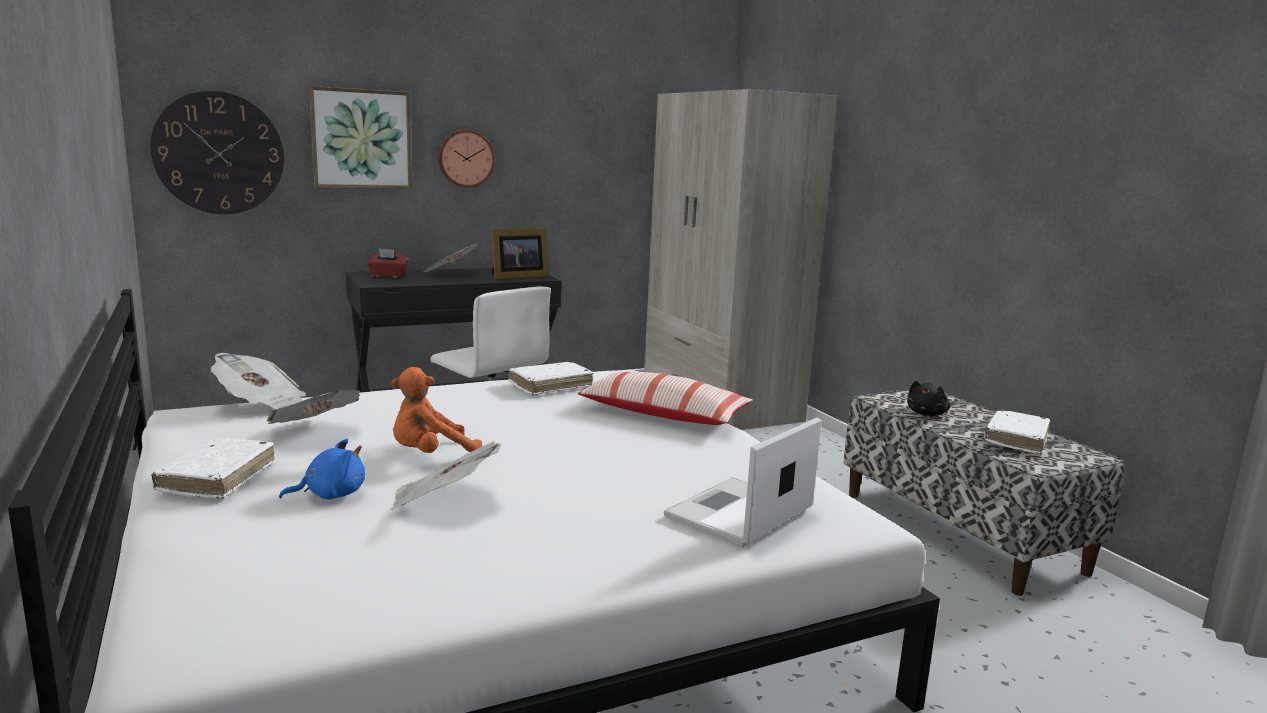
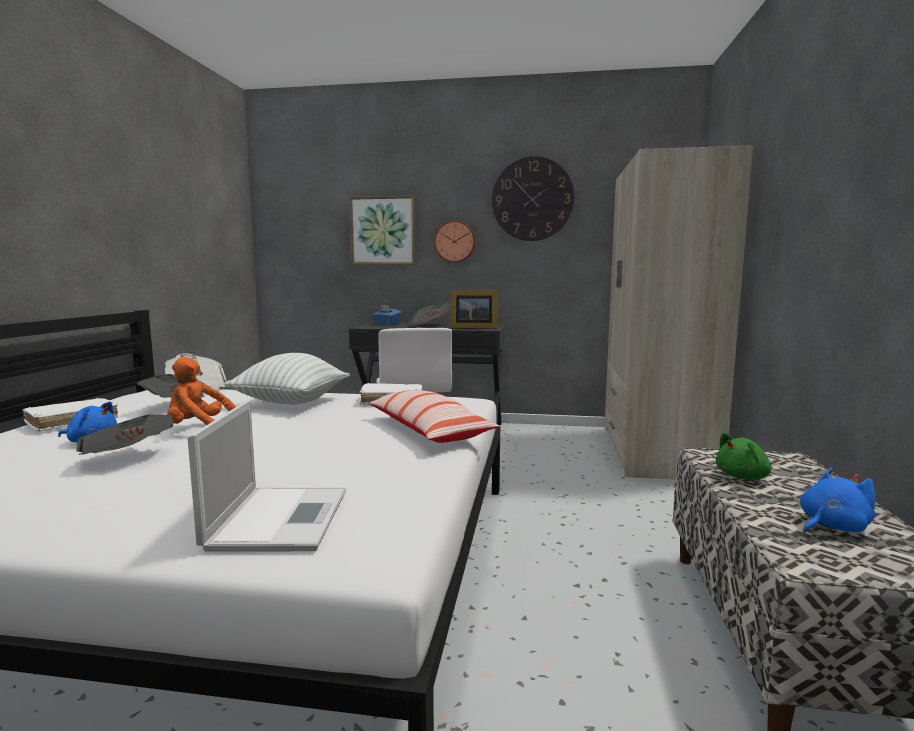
camera: 35 degrees right, 5 degrees down
wall clock [150,91,284,214] -> wall clock moved to [492,156,574,241]
red tissue box [367,248,409,278] -> blue tissue box [372,305,401,326]
laptop [664,418,821,548] -> laptop turned 105 degrees clockwise [188,400,346,552]
black plush toy [907,380,950,416] -> green plush toy [716,433,771,480]
white book [984,411,1050,454] -> blue plush toy [800,468,875,533]
none -> pillow [224,353,350,404]

